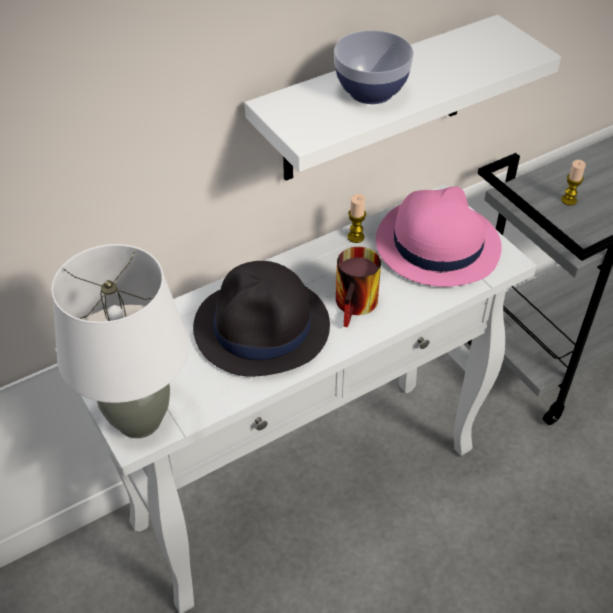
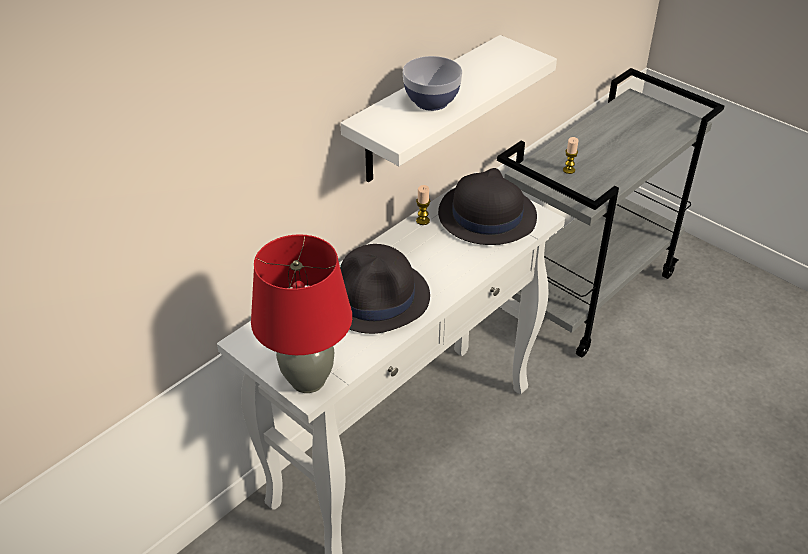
camera: 15 degrees left, 5 degrees down
white table lamp [51,244,189,438] -> red table lamp [251,234,352,393]
mug [336,247,381,328] -> none
pink hat [376,186,502,287] -> black hat [438,168,537,245]

